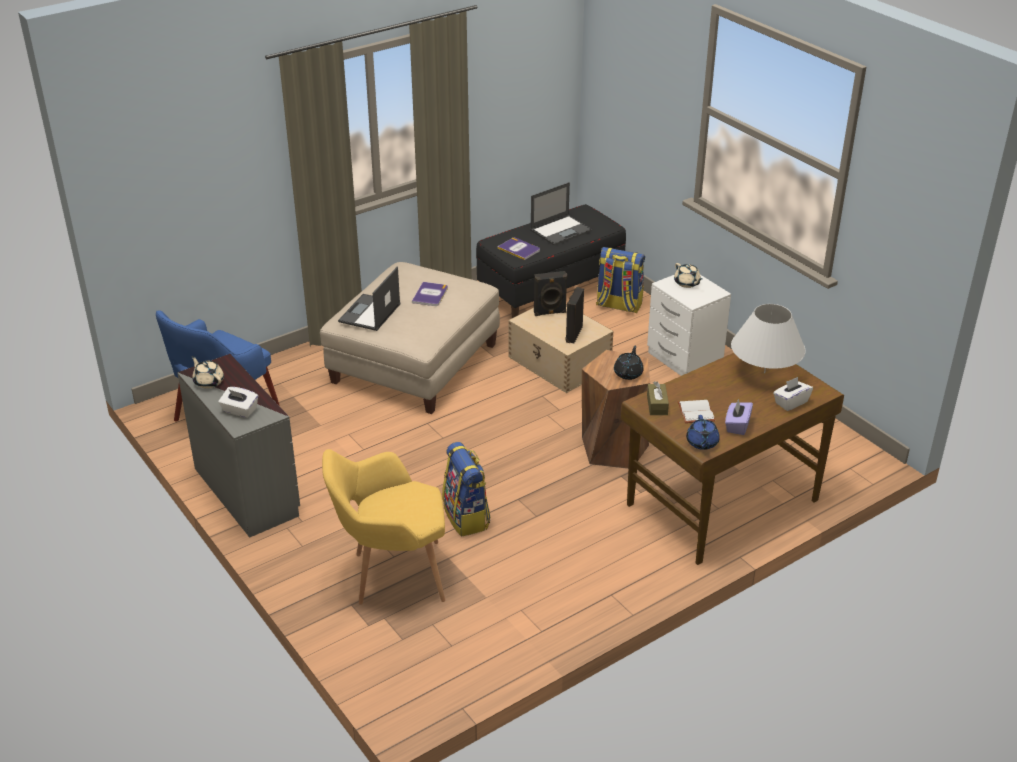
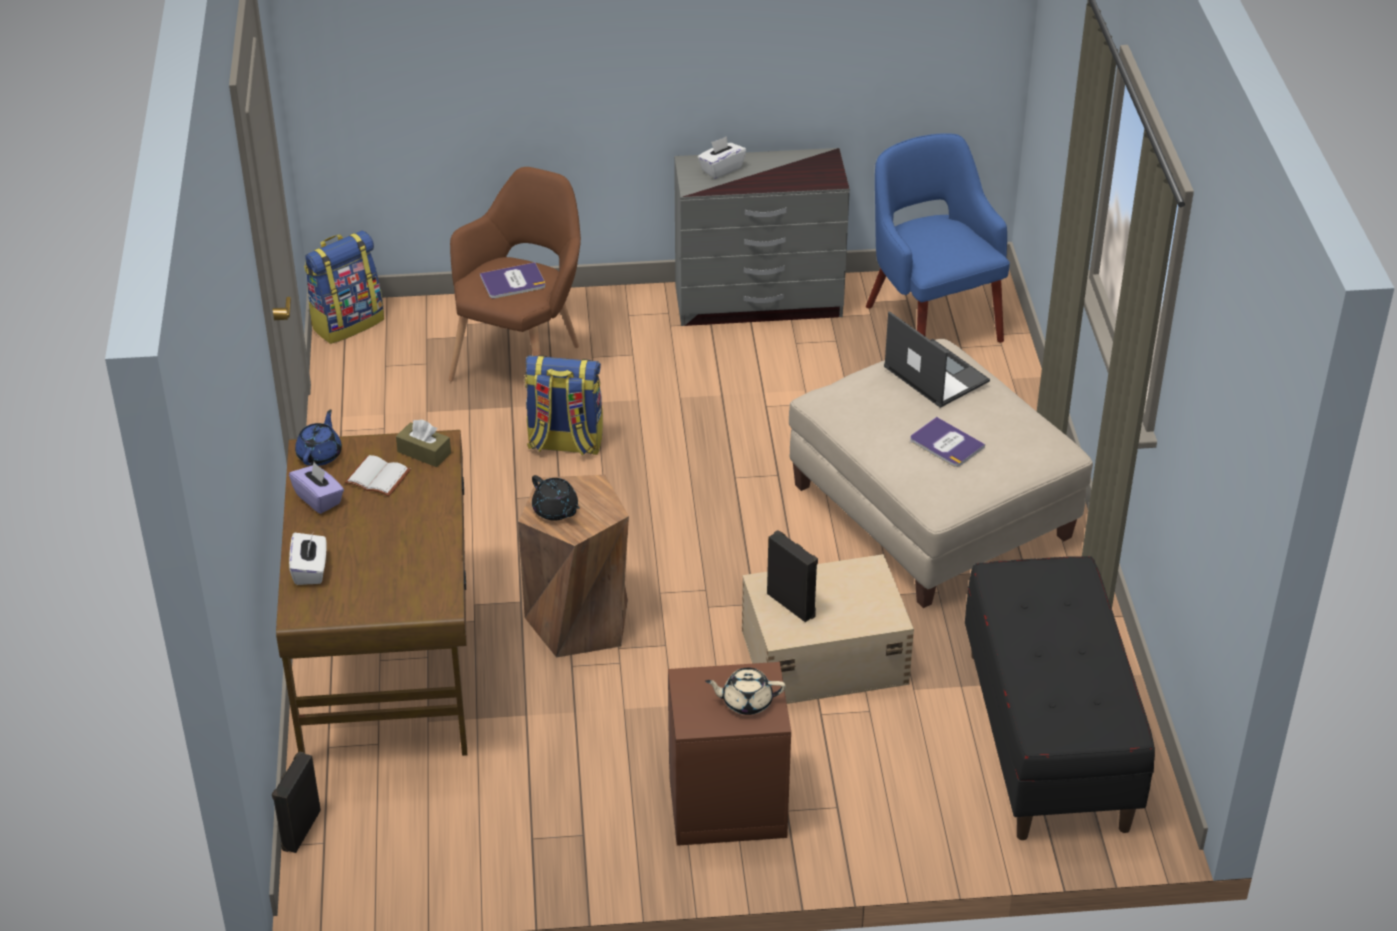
camera: 120 degrees right, 5 degrees up
beige teapot [192,356,224,389] -> none
yellow armchair [322,449,445,605] -> brown armchair [449,167,581,382]
book [498,238,540,260] -> book moved to [480,262,545,299]
laptop [530,182,592,246] -> none
black speaker [534,271,567,316] -> black speaker moved to [272,751,321,853]
backpack [596,247,645,313] -> backpack moved to [304,230,384,344]
white nightstand [647,275,731,376] -> brown nightstand [668,662,791,846]
blue teapot [686,415,720,450] -> blue teapot turned 75 degrees clockwise [295,409,342,466]
white table lamp [731,304,806,373] -> none

